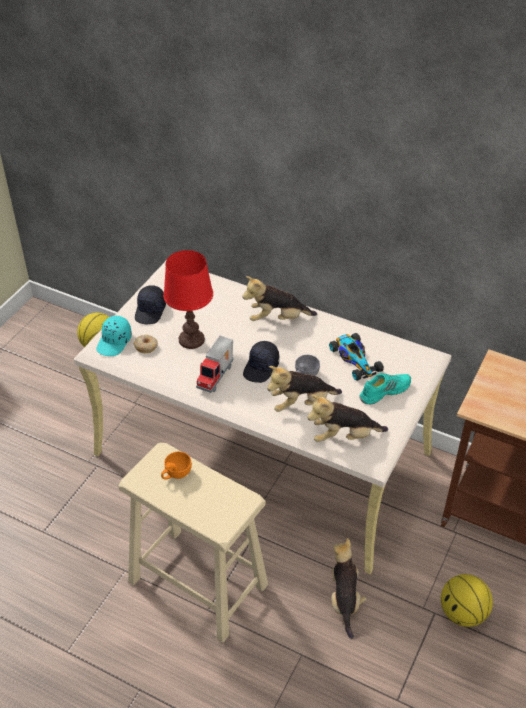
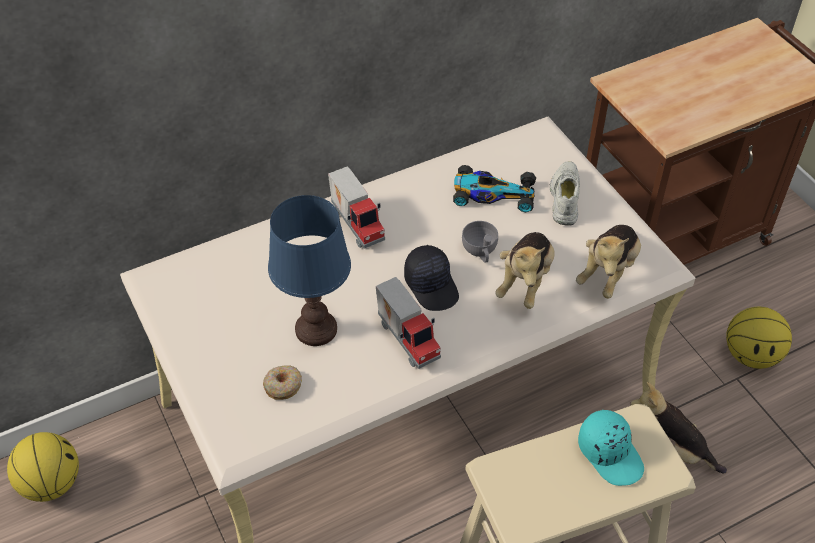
camera: 55 degrees left, 5 degrees up
turquoise cap [97,316,132,356] -> turquoise cap moved to [578,410,644,486]
black cap [135,285,166,324] -> none
orange cup [161,452,192,480] -> none
red table lamp [163,250,213,349] -> blue table lamp [268,195,351,346]
plush toy [242,276,317,321] -> toy truck [328,166,385,249]
turquoise shoe [359,373,411,405] -> white shoe [550,161,580,226]

